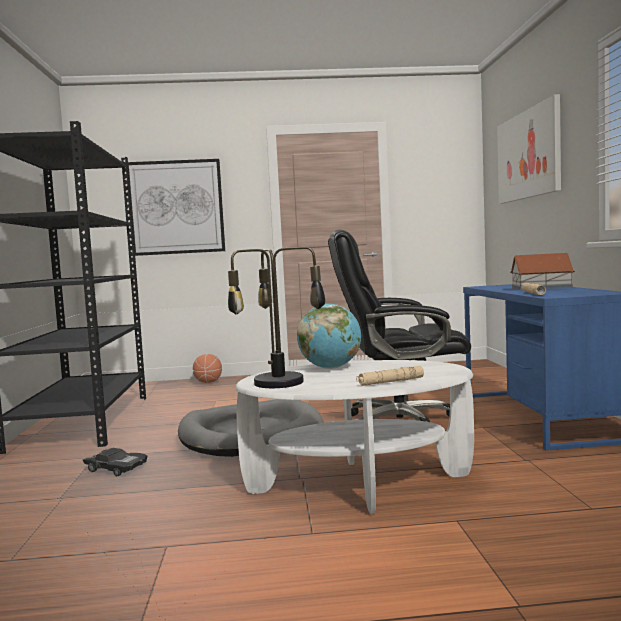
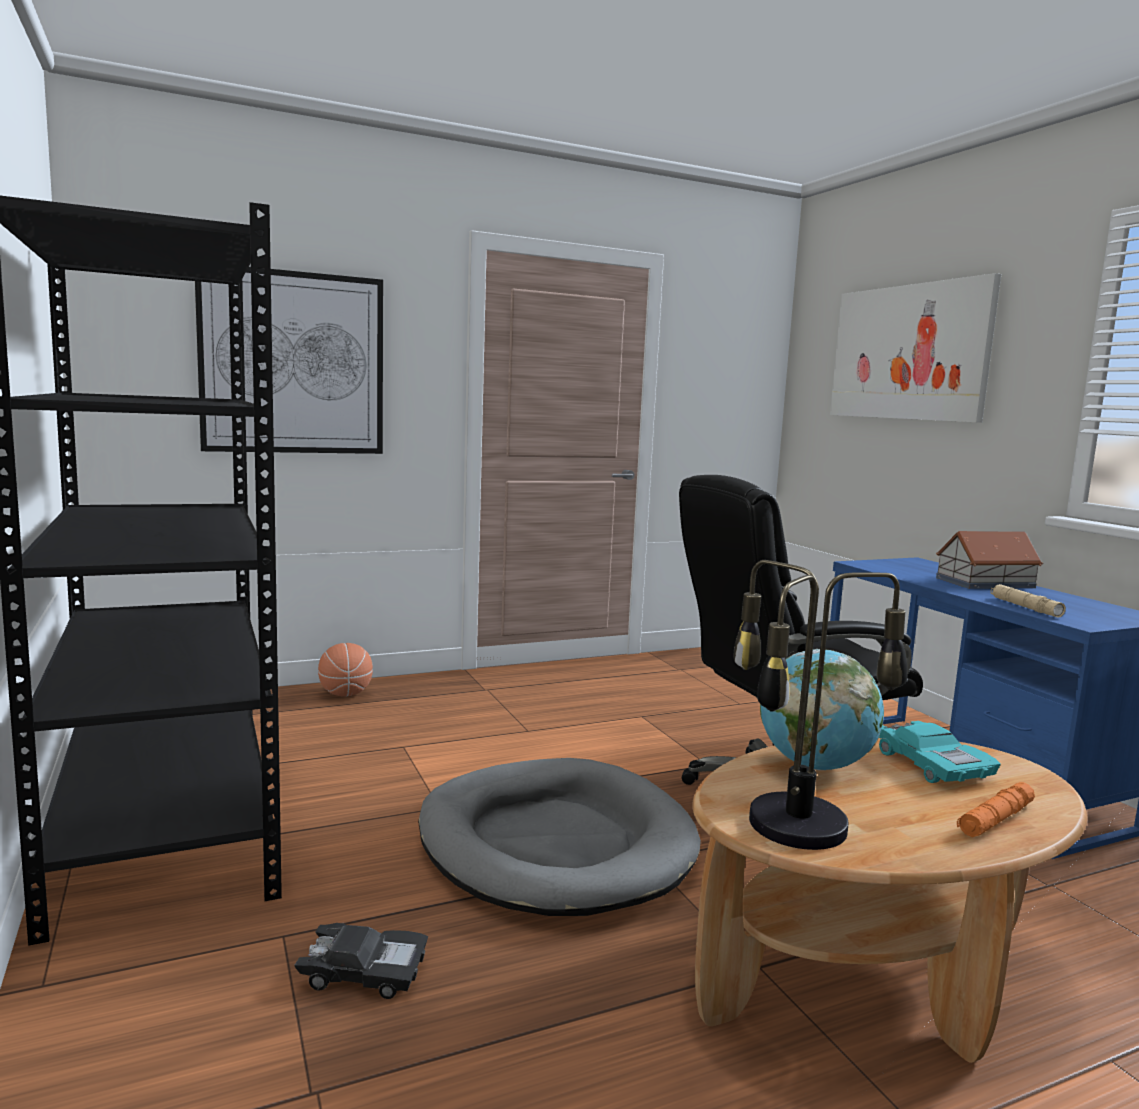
camera: 20 degrees left, 5 degrees up
white coffee table [236,360,474,514] -> brown coffee table [692,738,1087,1063]
beige flashlight [356,366,424,386] -> orange flashlight [957,782,1035,837]
none -> turquoise toy car [879,721,1001,783]

